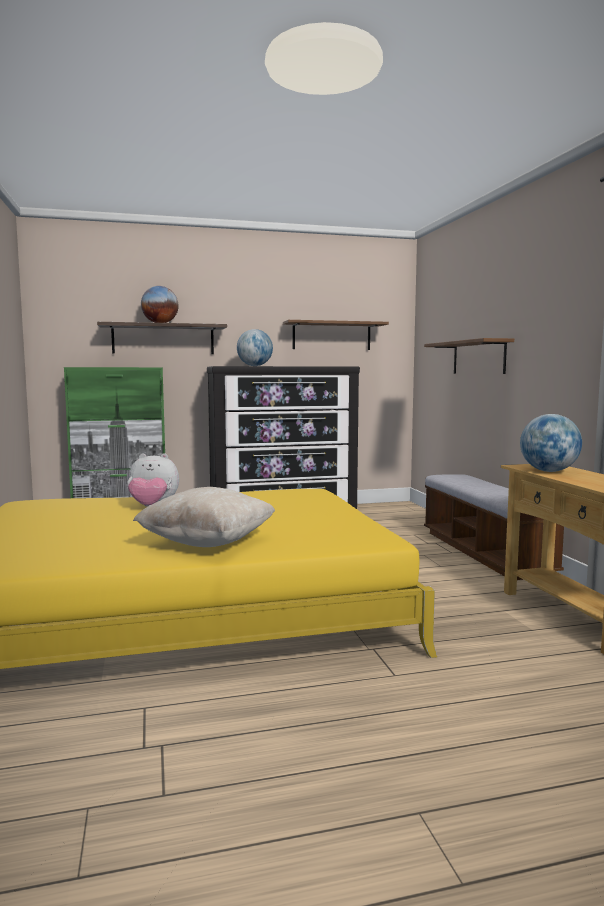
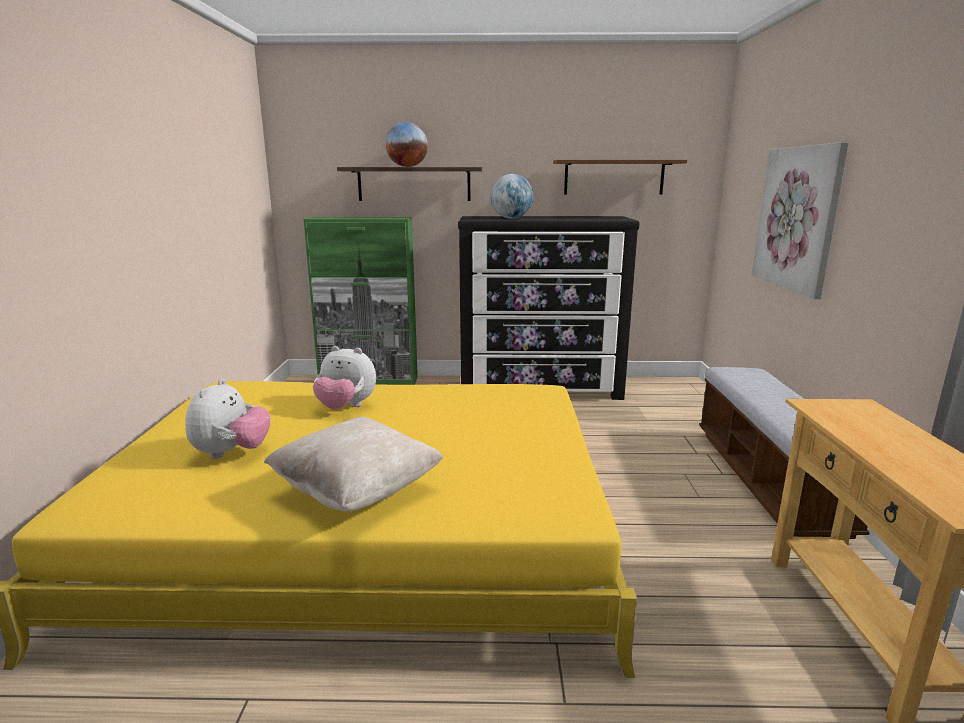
camera: 15 degrees right, 10 degrees up
brown shelf [424,338,514,374] -> picture [752,142,849,299]
globe [520,414,582,472] -> none
none -> plush toy [185,379,270,459]

